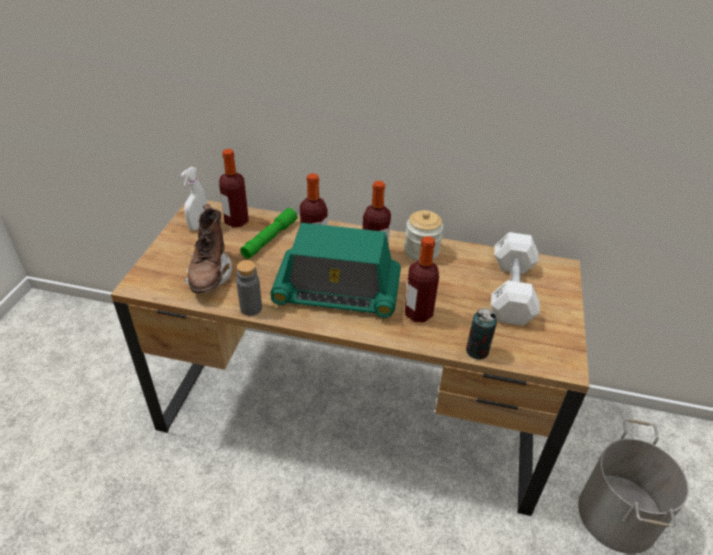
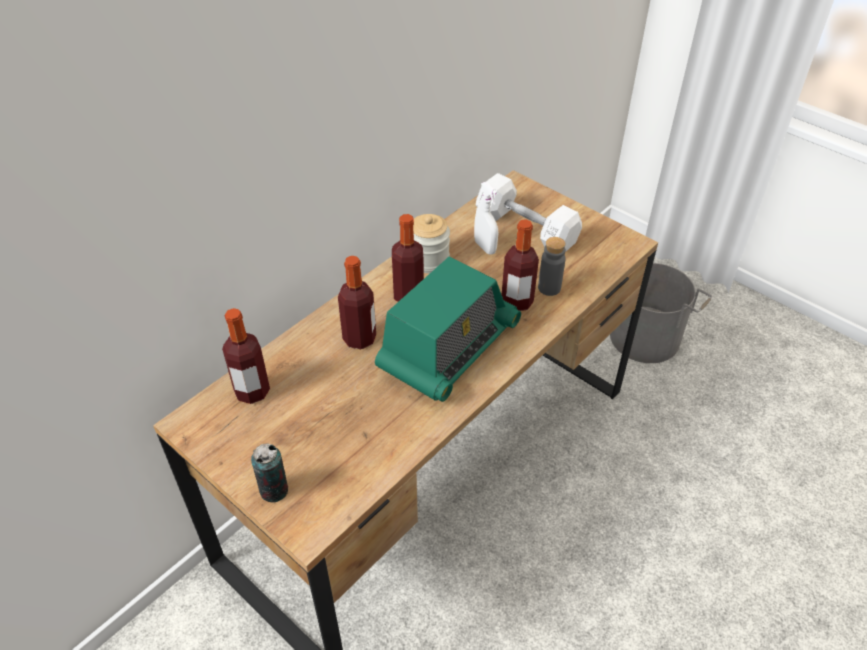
camera: 60 degrees left, 5 degrees up
white spray bottle [180,167,208,231] -> white spray bottle moved to [474,182,498,255]
brown boot [184,204,232,294] -> none
grey bottle [236,260,262,316] -> grey bottle moved to [538,237,566,296]
green flashlight [240,208,298,259] -> none
can [466,308,497,360] -> can moved to [251,444,288,503]

